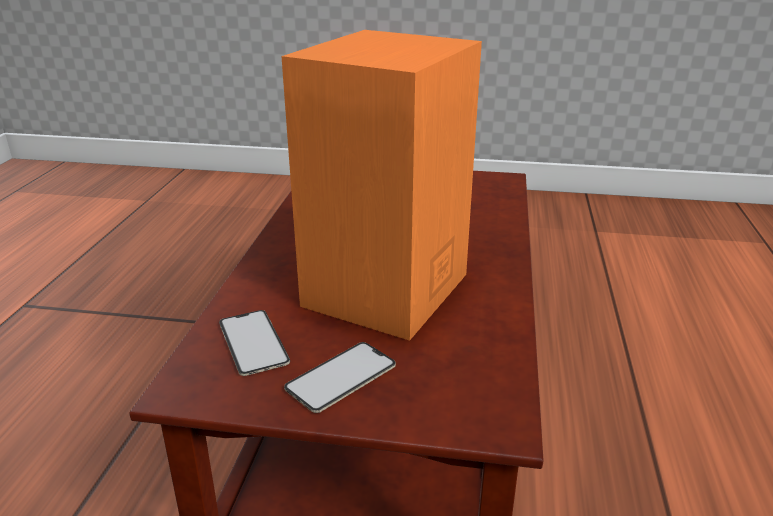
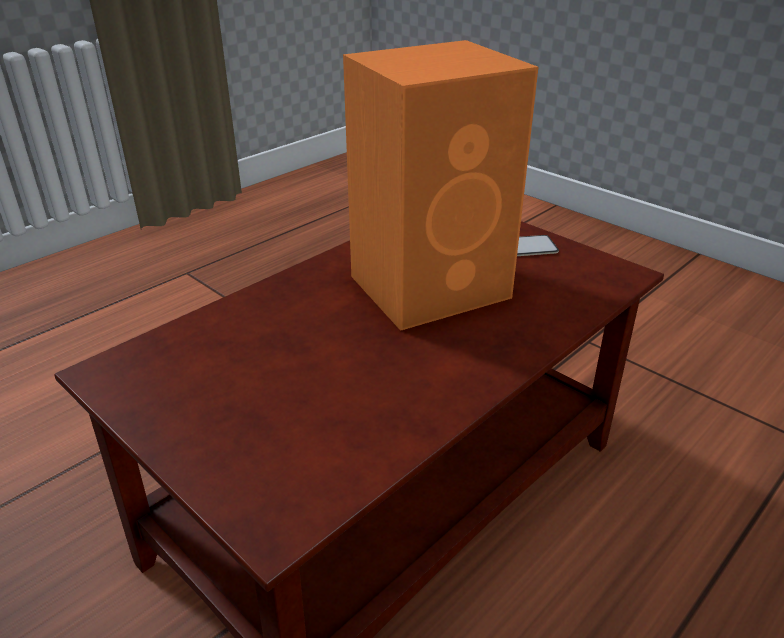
camera: 145 degrees left, 5 degrees up
phone [219,310,290,376] -> none

